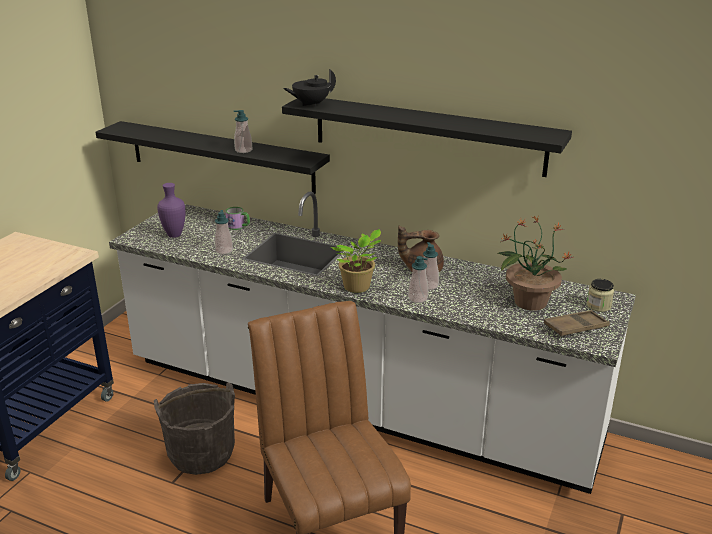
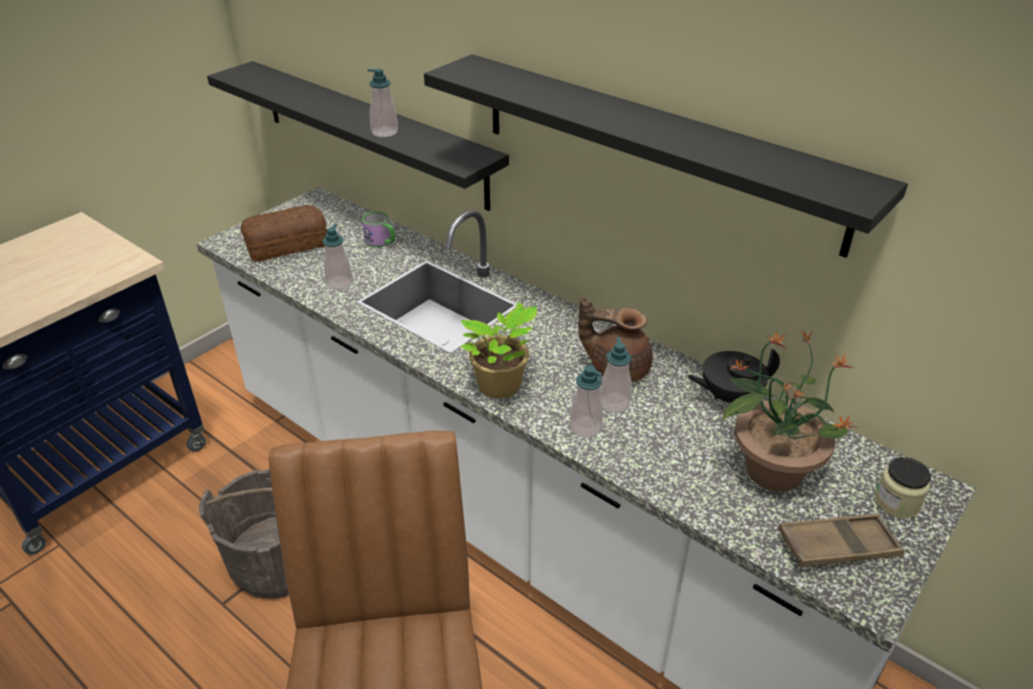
camera: 15 degrees right, 10 degrees up
purple vase [157,183,185,238] -> bread [241,205,327,262]
black teapot [283,69,336,107] -> black teapot moved to [687,348,780,403]

